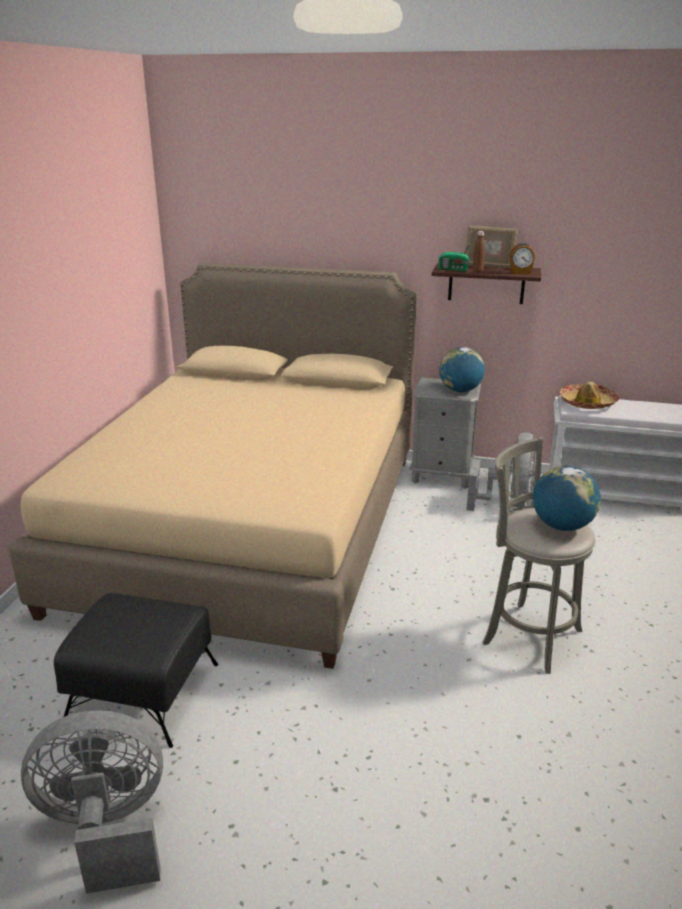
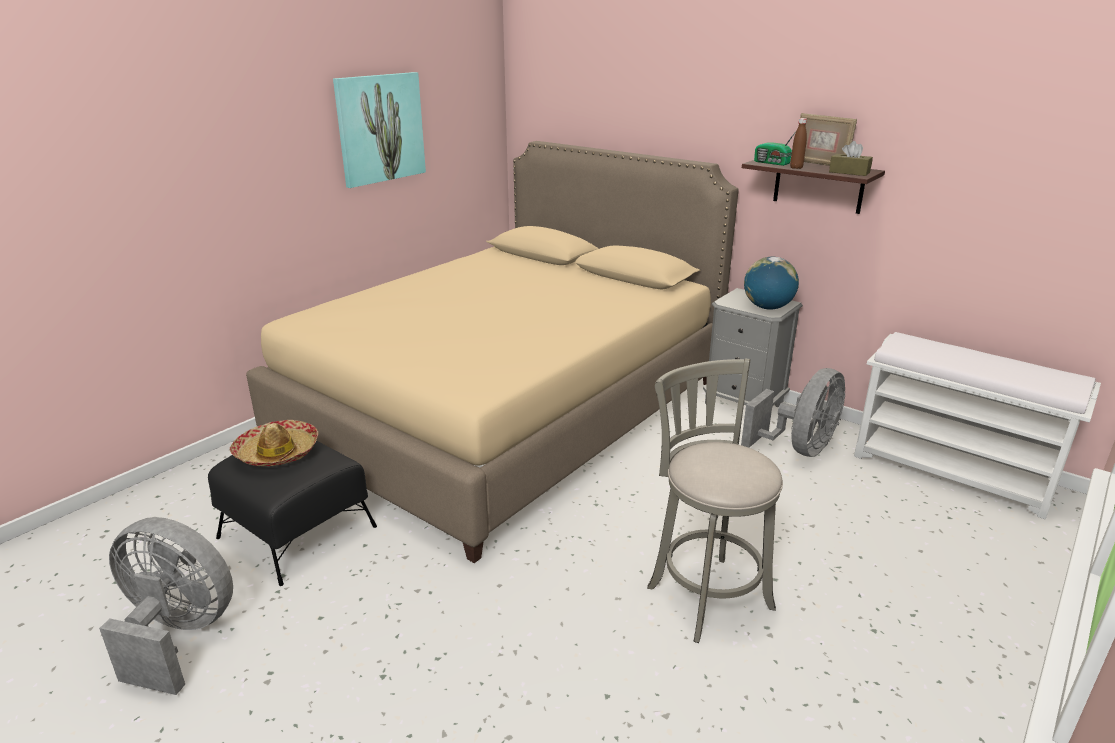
camera: 25 degrees right, 0 degrees up
alarm clock [510,243,535,274] -> brown tissue box [829,141,873,176]
globe [533,466,601,531] -> none
hat [560,382,619,409] -> hat moved to [230,420,318,466]
none -> picture [333,72,426,188]

